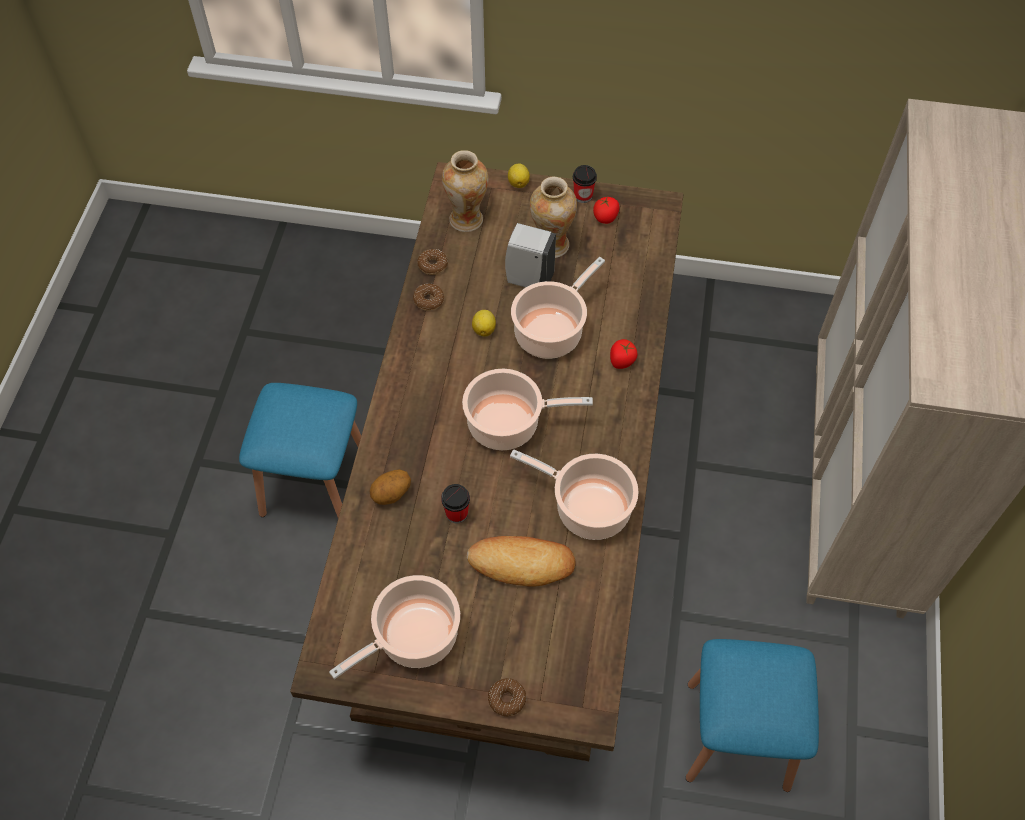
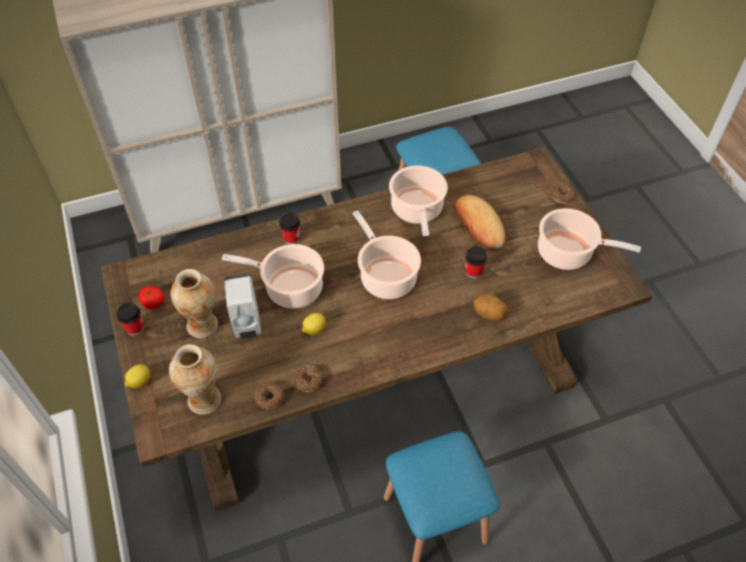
camera: 120 degrees left, 5 degrees down
tomato [610,339,638,369] -> cup [279,213,300,244]

